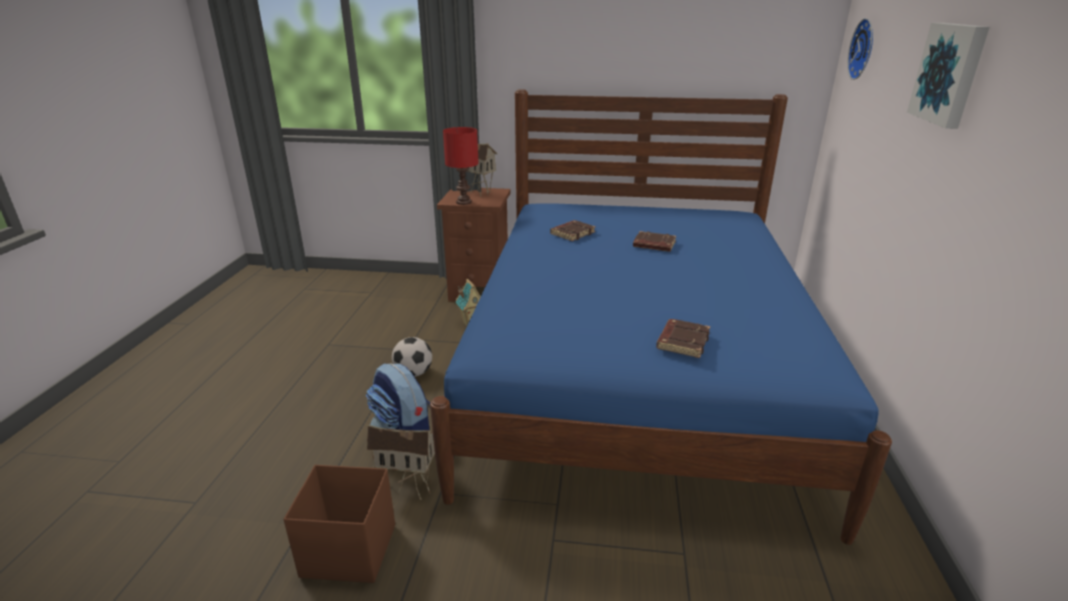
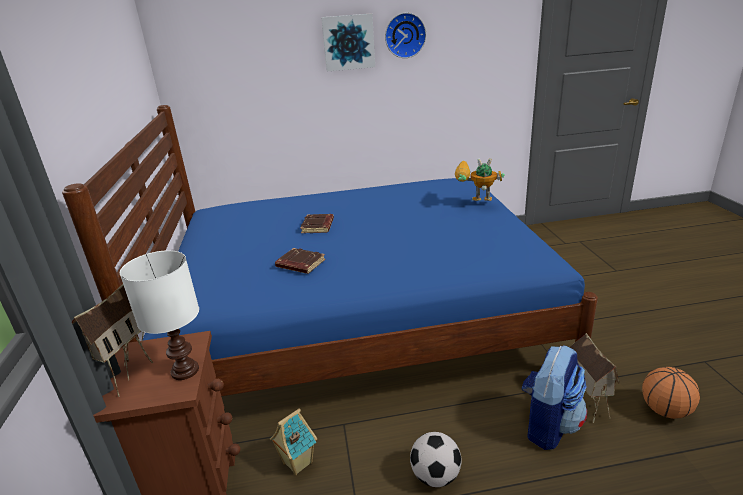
camera: 105 degrees left, 0 degrees up
brown storage box [283,465,395,583] -> basketball [642,367,700,419]
red table lamp [443,127,479,205] -> white table lamp [120,250,199,380]
brown book [656,319,710,358] -> toy robot [455,158,505,201]
wall clock [847,18,873,80] -> wall clock moved to [385,13,426,58]

